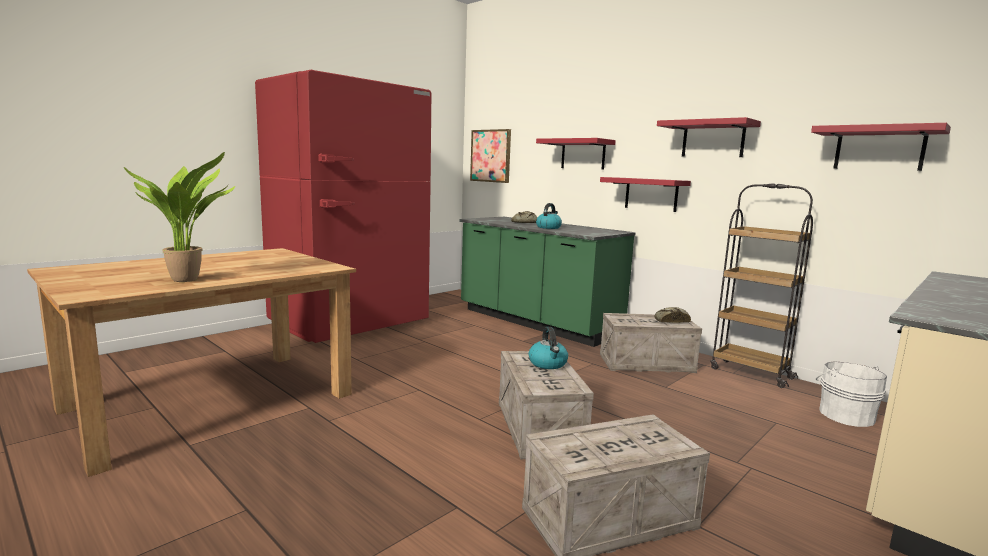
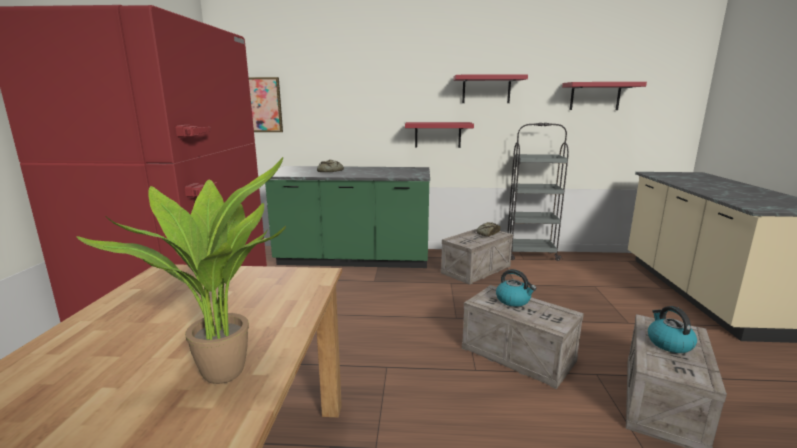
camera: 40 degrees left, 5 degrees up
red shelf [536,138,616,170] -> none
kettle [536,203,562,229] -> kettle moved to [648,306,697,353]
brown cart [710,183,813,388] -> grey cart [507,123,569,261]
white bucket [816,361,887,427] -> none

